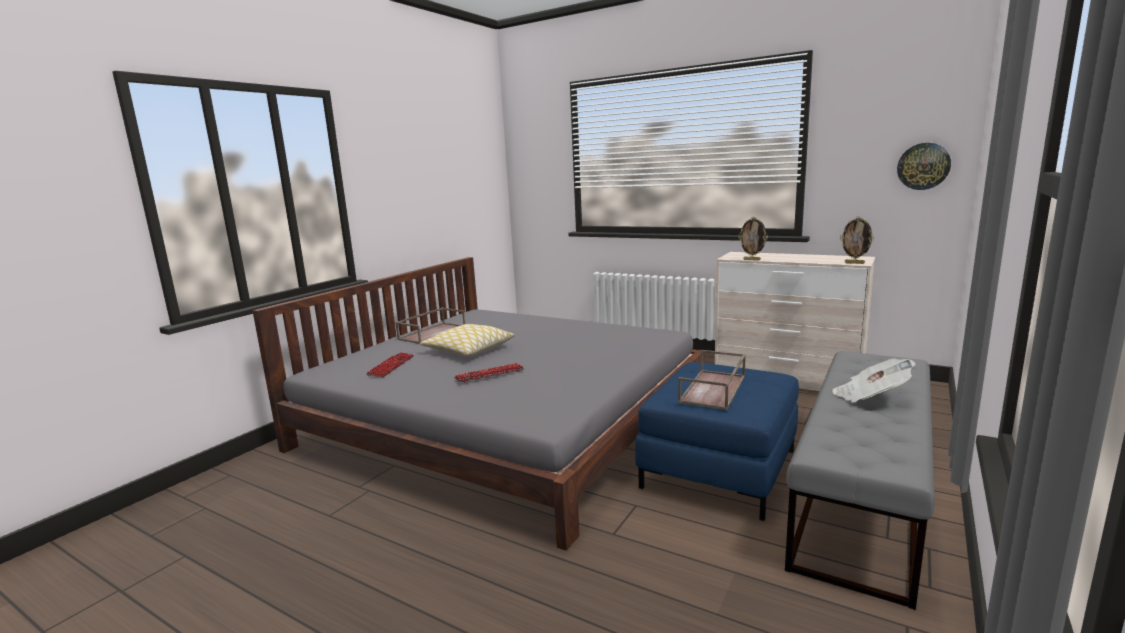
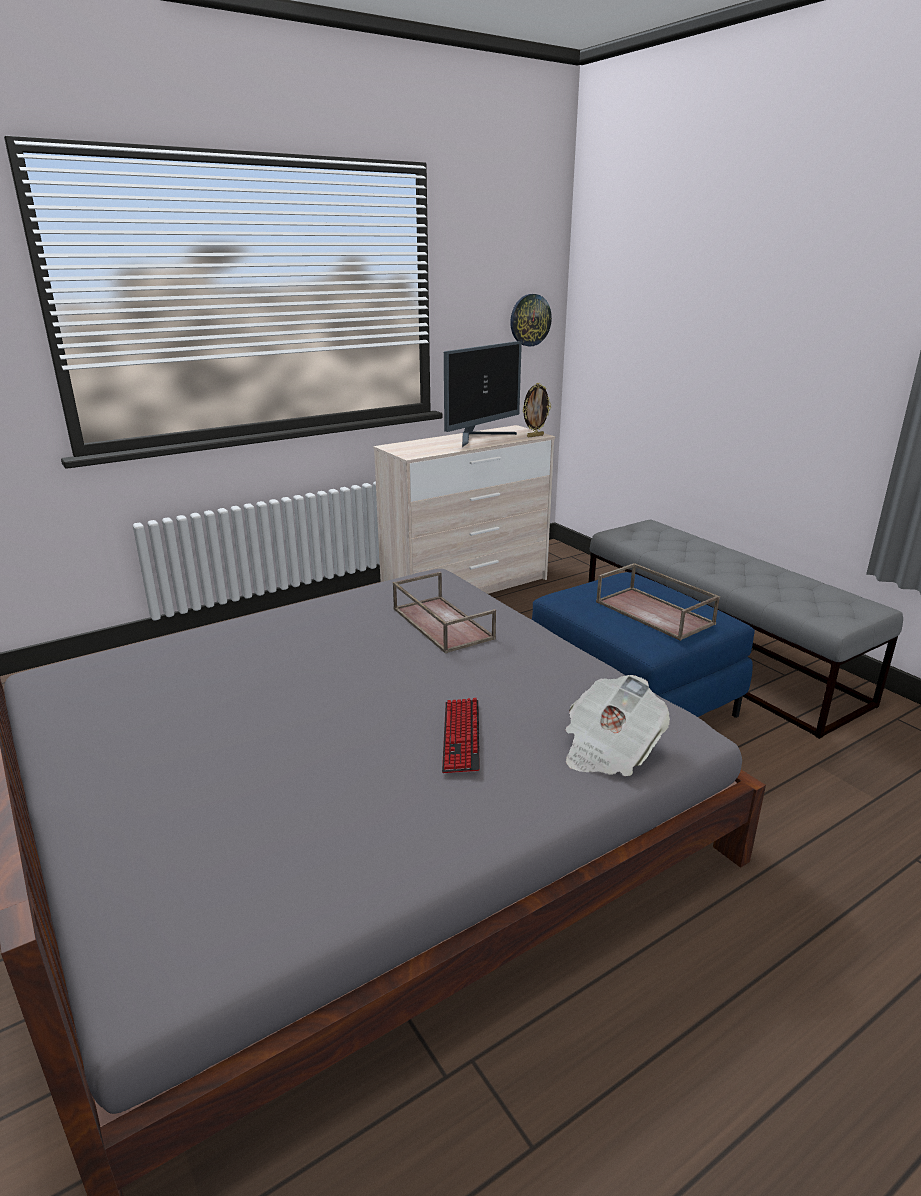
camera: 65 degrees left, 10 degrees up
keyboard [366,352,414,377] -> none
brown tray [395,308,466,344] -> brown tray moved to [393,572,496,654]
pillow [420,324,515,357] -> none
picture frame [738,217,768,261] -> none
newspaper [832,358,916,403] -> newspaper moved to [565,675,670,776]
none -> monitor [444,341,522,447]

